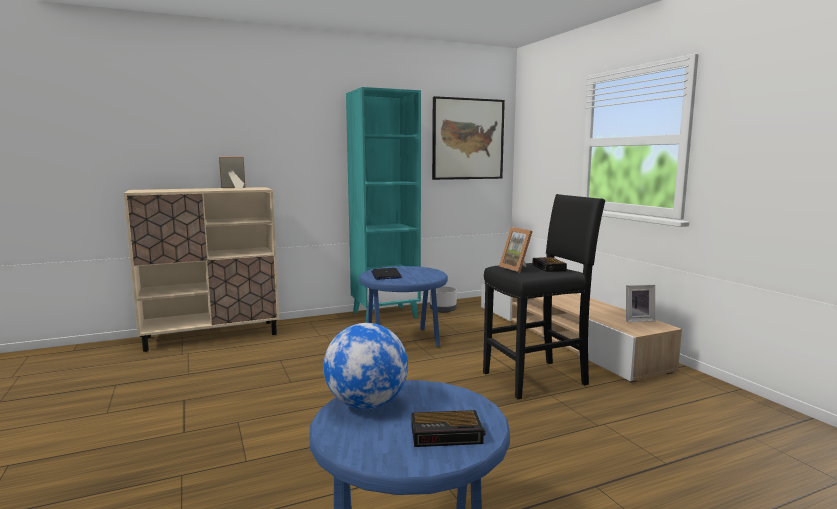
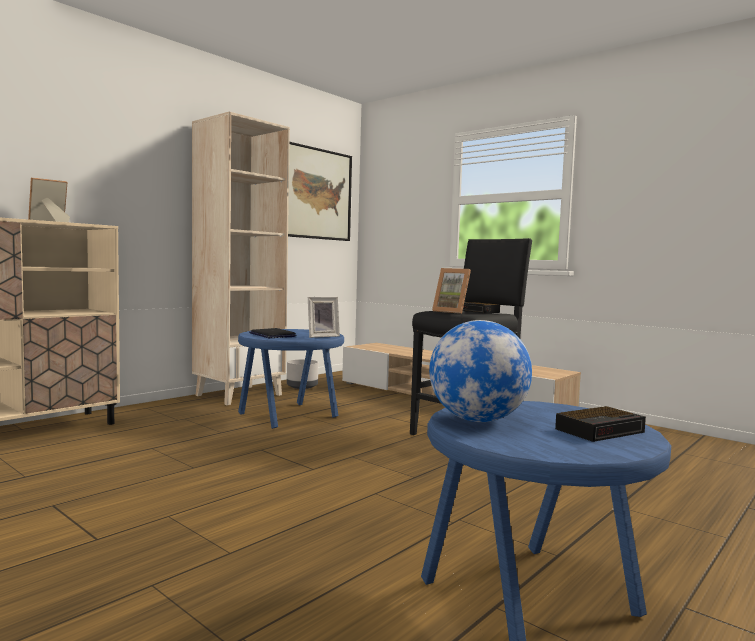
camera: 25 degrees left, 5 degrees down
turquoise bookcase [346,87,421,323] -> beige bookcase [192,112,290,405]
picture frame [626,284,655,322] -> picture frame moved to [308,297,340,338]

